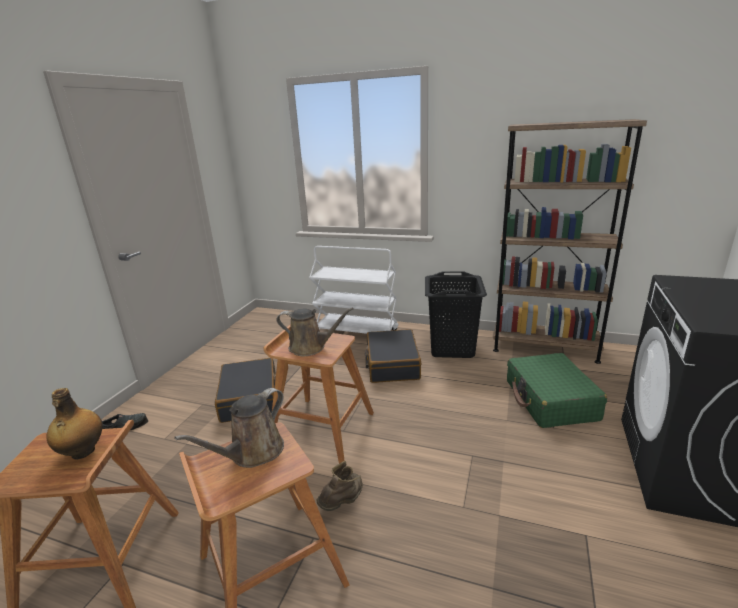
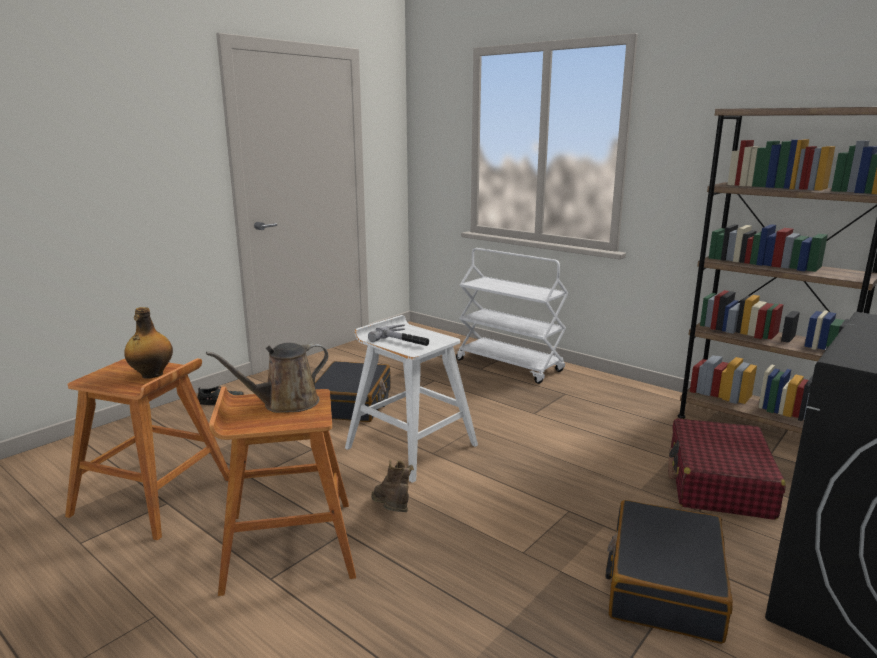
camera: 20 degrees right, 5 degrees down
brown stool [264,324,374,464] -> white stool [345,315,478,483]
brown watering can [277,308,354,356] -> hammer [368,324,429,346]
brown boot [317,461,363,511] -> brown boot turned 75 degrees counterclockwise [371,460,414,512]
black suitcase [365,329,421,383] -> black suitcase moved to [605,500,733,644]
black laundry basket [425,271,487,358] -> none
green suitcase [507,353,607,428] -> red suitcase [668,418,786,520]

